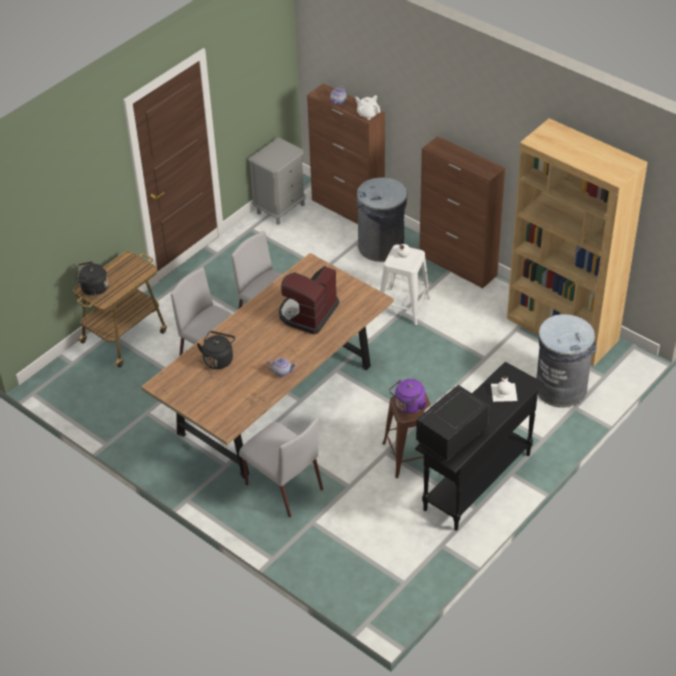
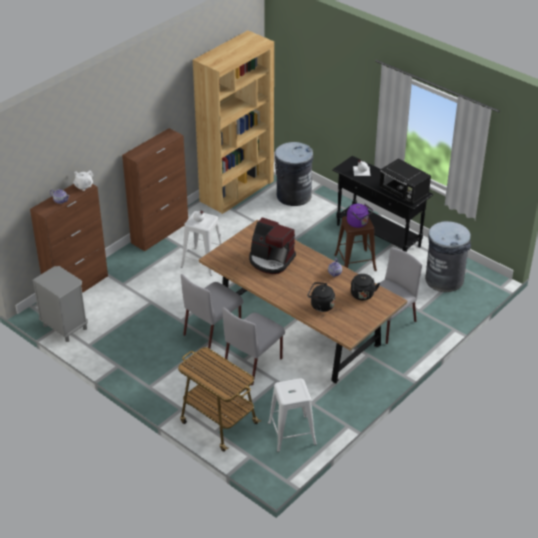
camera: 90 degrees left, 5 degrees down
black kettle [75,261,109,296] -> black kettle moved to [351,274,380,300]
grey trash can [356,177,408,262] -> grey trash can moved to [425,221,471,292]
none -> white stool [268,378,317,452]

